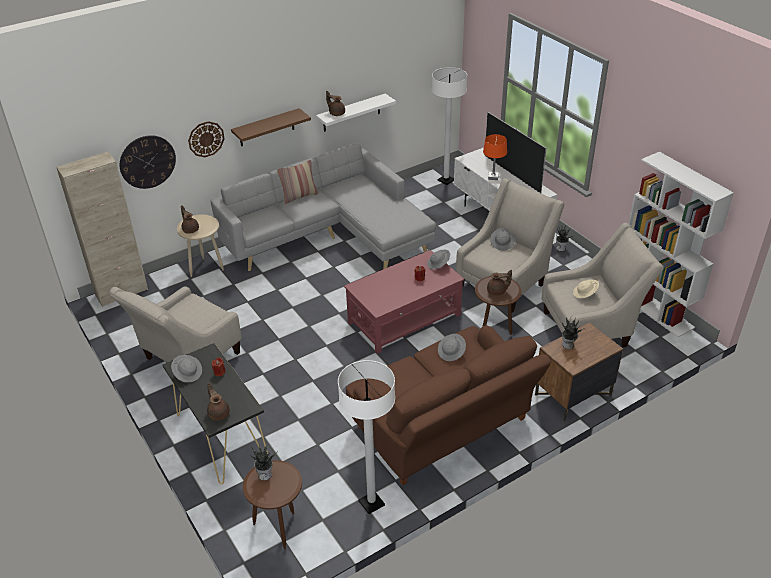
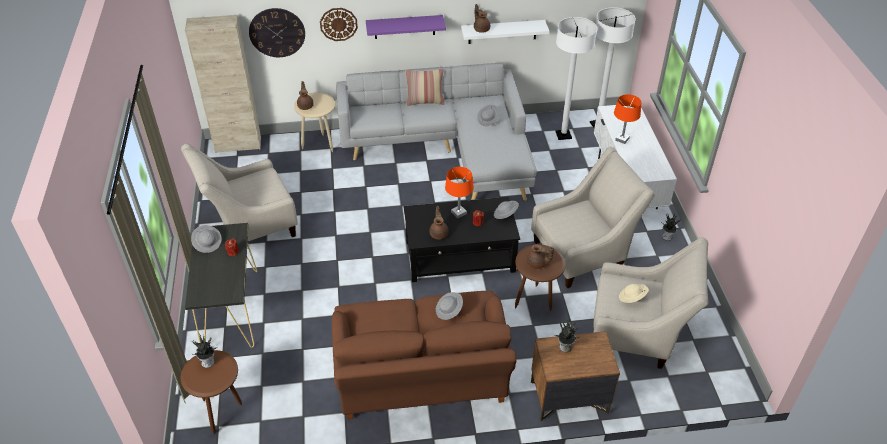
camera: 25 degrees right, 5 degrees up
brown teapot [207,383,230,421] -> brown teapot moved to [429,206,449,240]
brown shelf [231,108,311,146] -> purple shelf [366,15,446,39]
white floor lamp [338,360,395,514] -> white floor lamp moved to [555,17,597,140]
red coffee table [344,250,464,354] -> black coffee table [403,197,520,282]
television [484,112,547,193] -> none
grey hat [490,227,516,251] -> grey hat moved to [477,105,500,126]
white bookcase [629,152,734,337] -> none
none -> orange table lamp [445,167,474,218]

